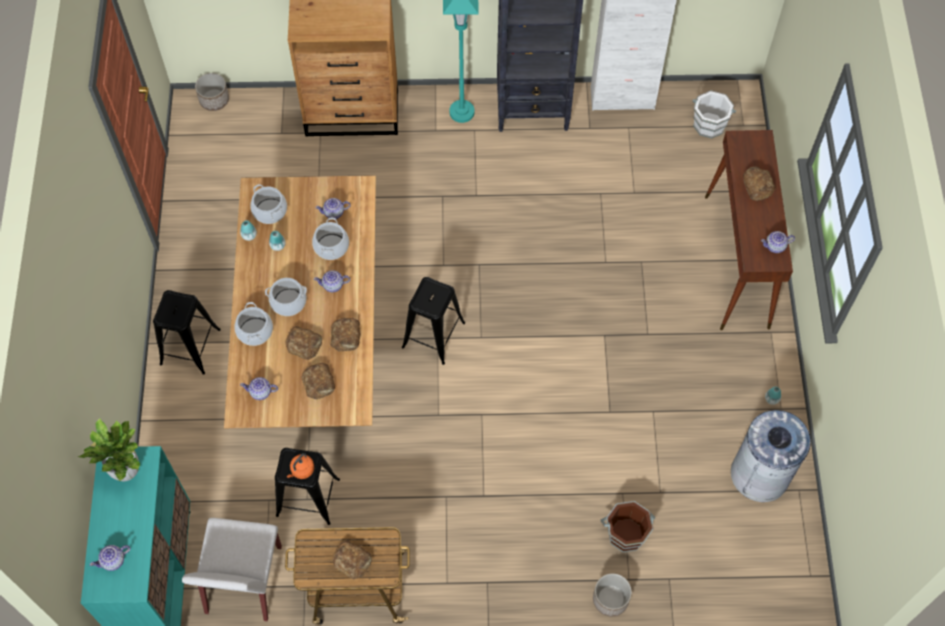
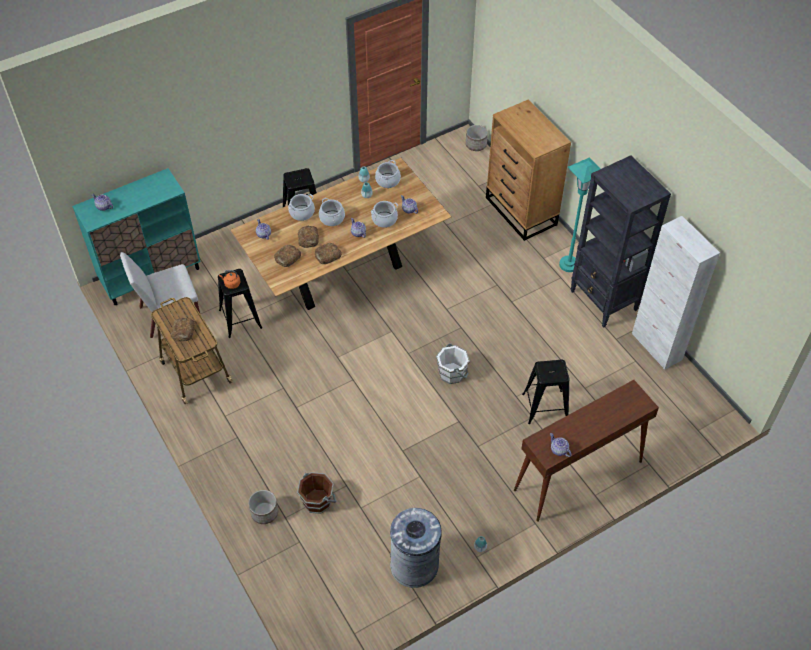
camera: 60 degrees right, 10 degrees down
potted plant [78,418,140,481] -> none
black stool [402,277,465,365] -> black stool moved to [522,359,570,424]
white bucket [693,91,736,138] -> white bucket moved to [436,343,470,384]
bread [743,167,776,201] -> none

